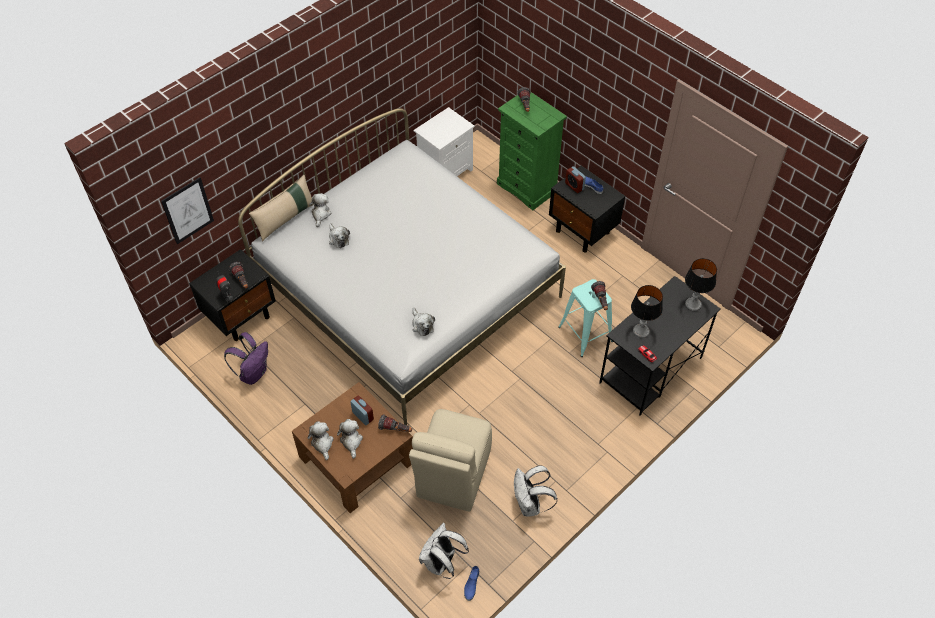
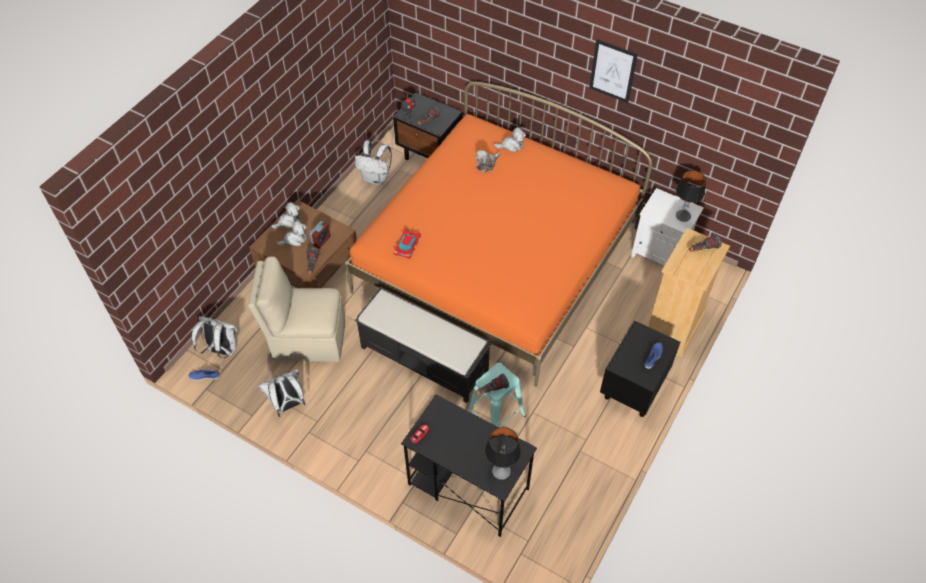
camera: 75 degrees right, 0 degrees up
picture [161,177,214,244] -> picture moved to [589,39,638,103]
purple backpack [224,332,268,385] -> white backpack [355,140,392,185]
white bed [238,108,566,425] -> orange bed [345,82,652,387]
beige pillow [249,175,314,242] -> none
plush toy [412,308,435,336] -> toy car [393,229,421,259]
green dresser [497,92,567,210] -> beige dresser [648,228,730,357]
alarm clock [565,166,586,193] -> none
table lamp [631,285,663,338] -> table lamp moved to [676,170,706,222]
none -> black bench [355,287,491,403]

